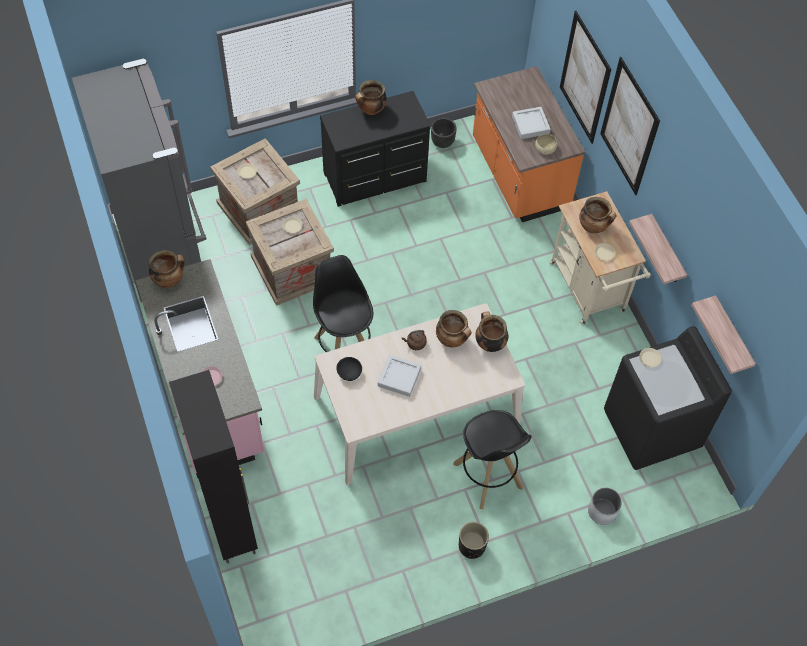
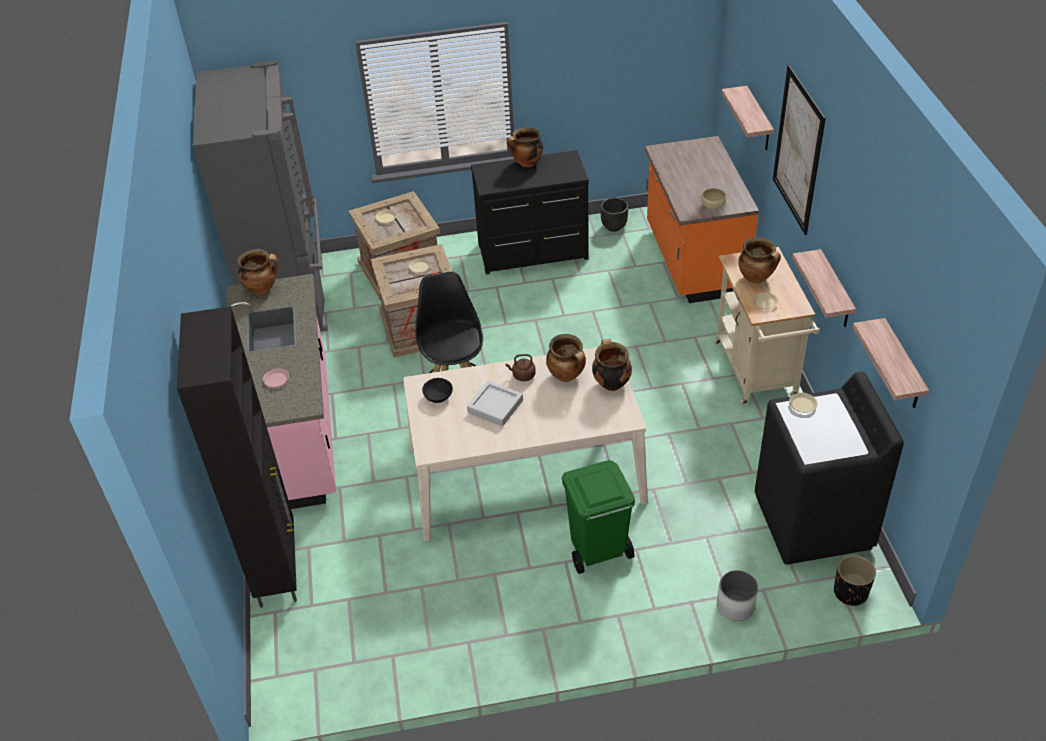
camera: 15 degrees right, 15 degrees down
black stool [453,410,532,509] -> green trash can [562,460,635,574]
black planter [459,522,489,559] -> black planter moved to [834,555,876,606]
grey tray [512,107,551,139] -> none
picture [560,11,611,144] -> shelf [721,86,774,150]

